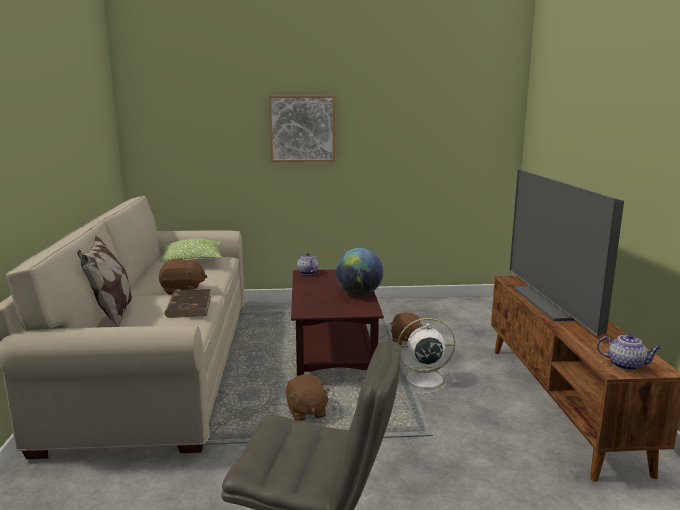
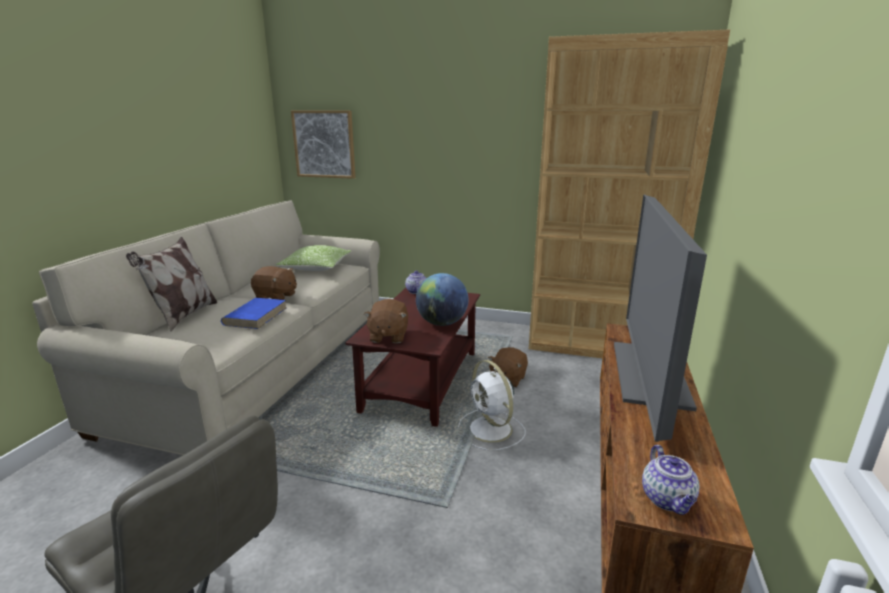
camera: 20 degrees right, 5 degrees up
brown book [165,289,211,318] -> blue book [221,298,286,329]
picture [269,95,335,162] -> picture moved to [291,111,356,179]
brown plush toy [286,374,330,421] -> brown plush toy moved to [364,299,408,343]
white fan [397,318,457,394] -> white fan turned 135 degrees counterclockwise [458,360,525,450]
teapot [597,334,662,370] -> teapot turned 45 degrees clockwise [642,445,699,515]
none -> brown bookcase [529,29,730,358]

